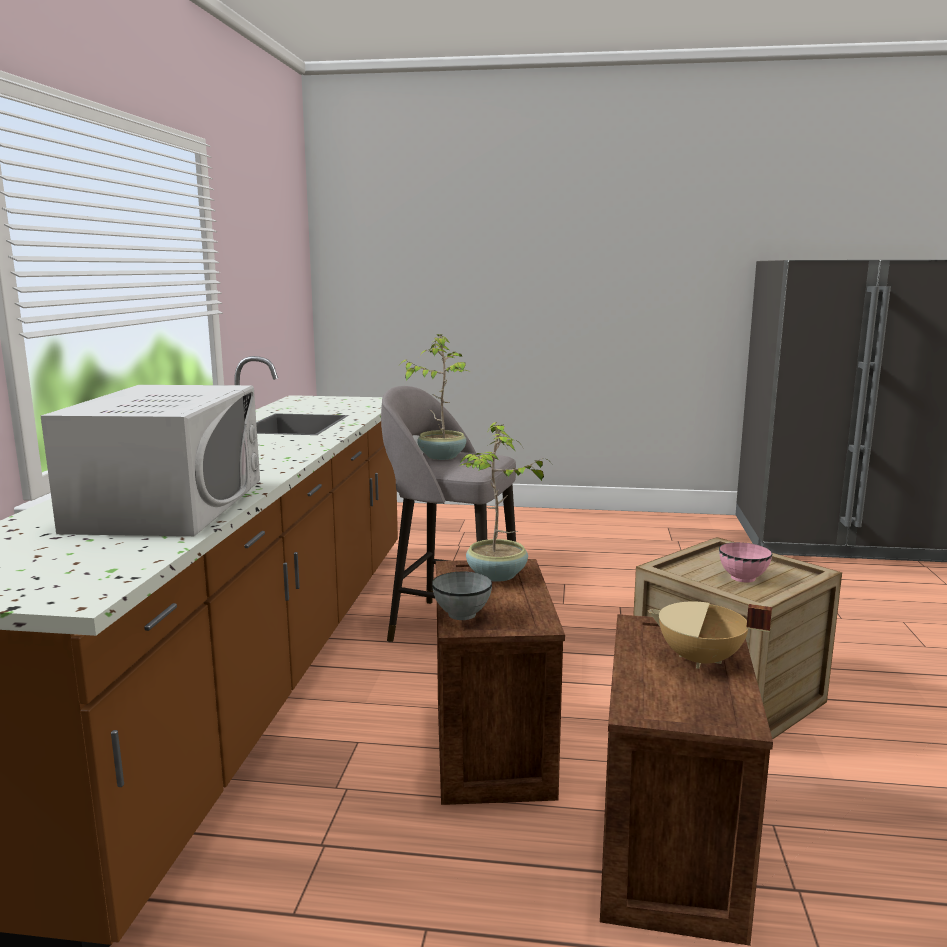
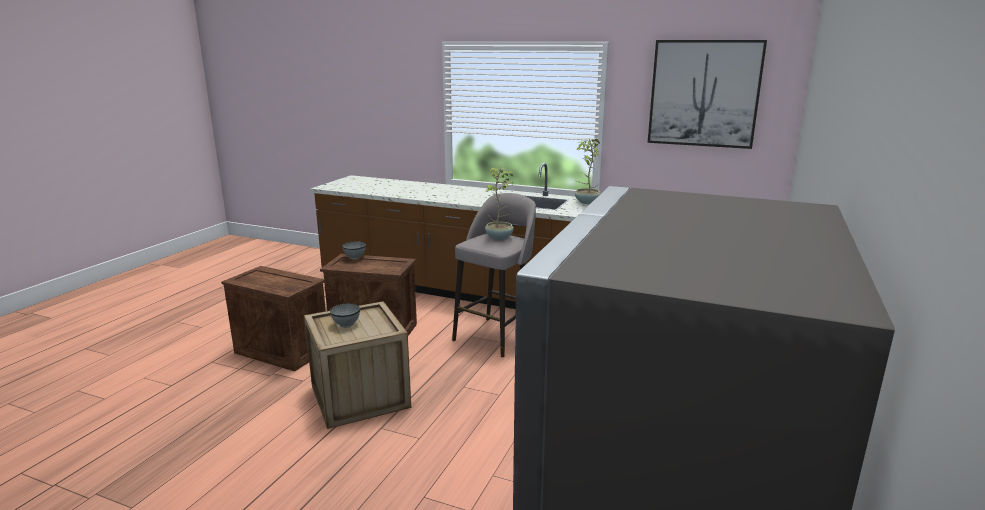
camera: 105 degrees right, 5 degrees up
white microwave [41,385,260,536] -> none
potted plant [459,422,552,582] -> potted plant moved to [575,139,601,204]
beige cooking pot [648,602,772,669] -> none
pink bowl [719,542,772,583] -> grey bowl [330,303,360,328]
none -> picture [648,40,767,149]

